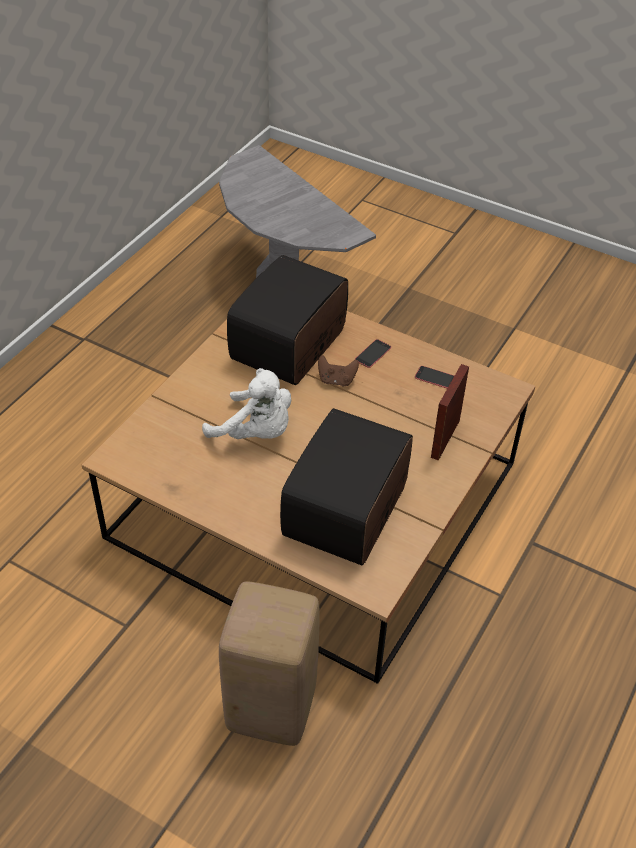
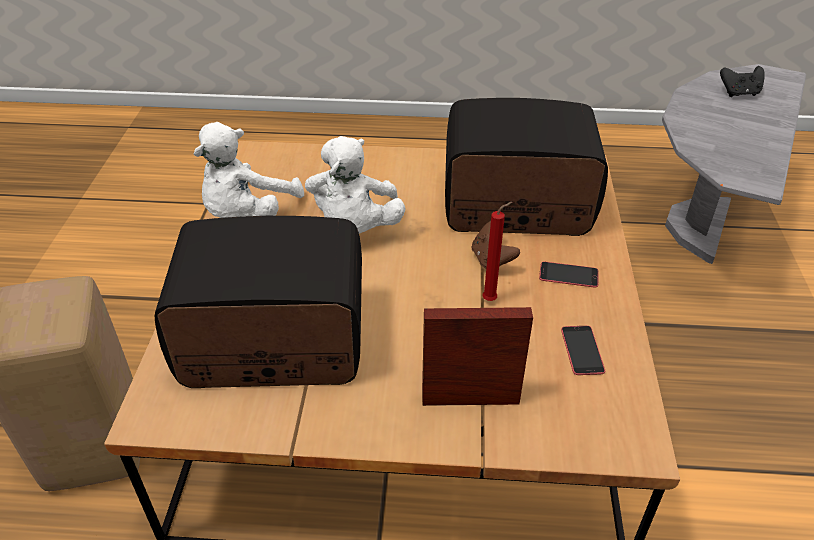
camera: 65 degrees right, 5 degrees down
none -> white plush toy [194,122,304,218]
none -> red candle [482,202,512,301]
none -> black game controller [720,66,765,97]

